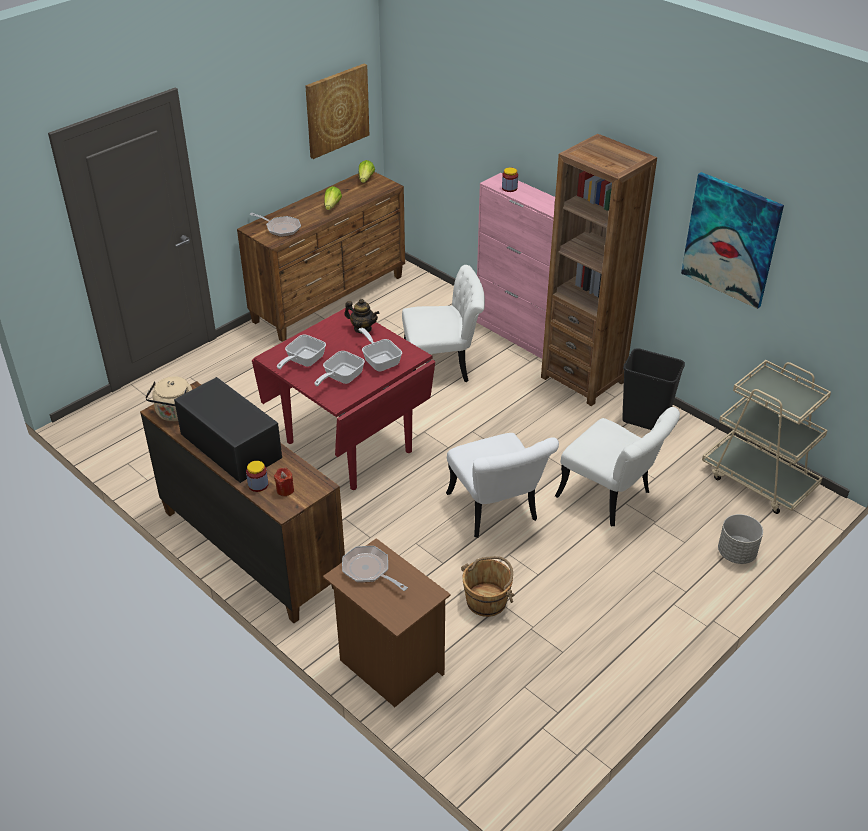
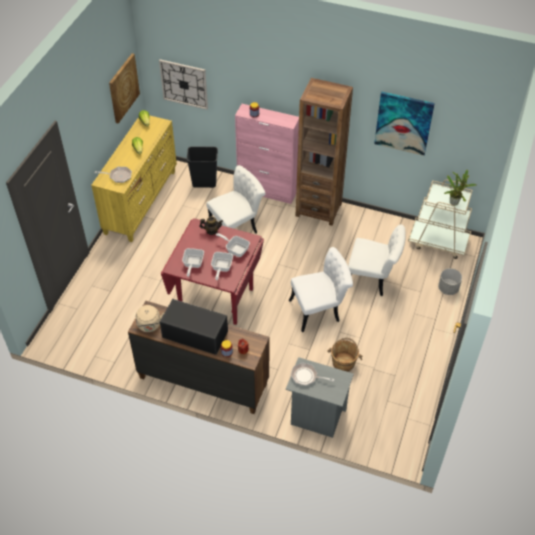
camera: 25 degrees left, 10 degrees up
brown dresser [237,172,405,342] -> yellow dresser [91,115,177,242]
brown nightstand [323,538,451,707] -> grey nightstand [286,357,354,438]
white chair [446,433,559,538] -> white chair turned 60 degrees counterclockwise [289,247,353,332]
black trash can [622,348,685,430] -> black trash can moved to [187,146,218,188]
none -> wall clock [159,59,208,110]
none -> potted plant [444,170,477,206]

